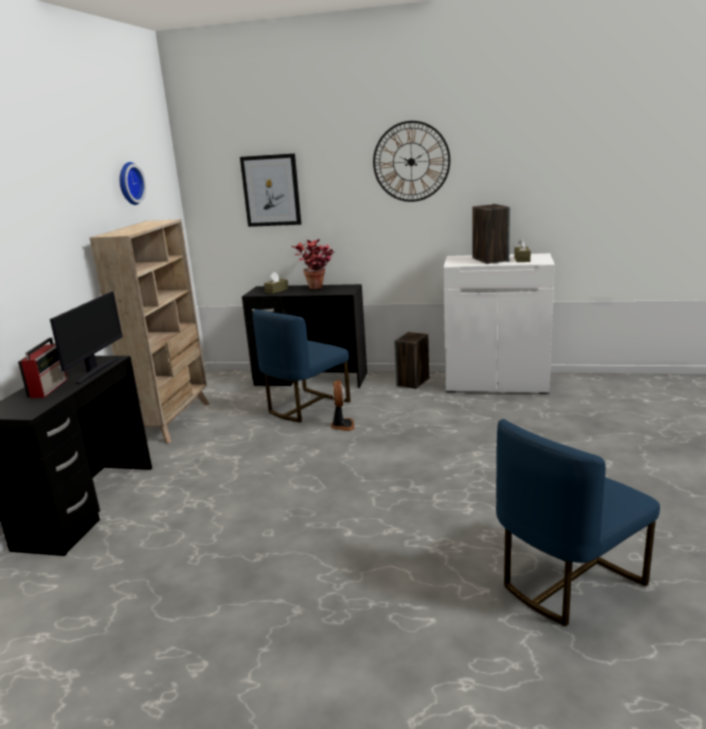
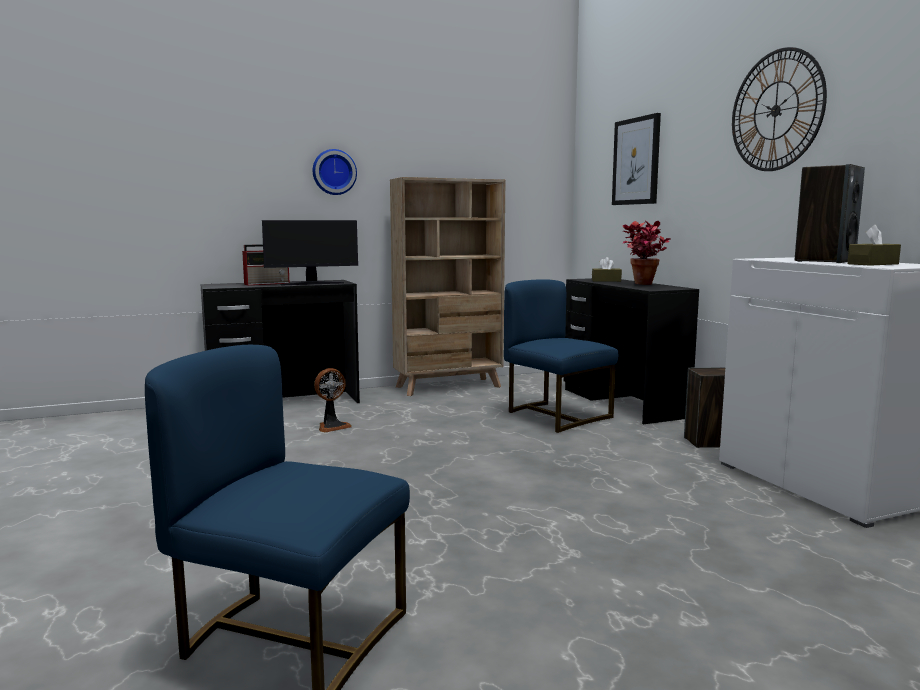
camera: 55 degrees right, 10 degrees down
wall clock [119,162,146,205] -> wall clock moved to [313,149,357,195]
blue chair [253,309,350,422] -> blue chair turned 45 degrees clockwise [504,279,618,433]
fan [331,380,355,431] -> fan moved to [314,368,352,432]

